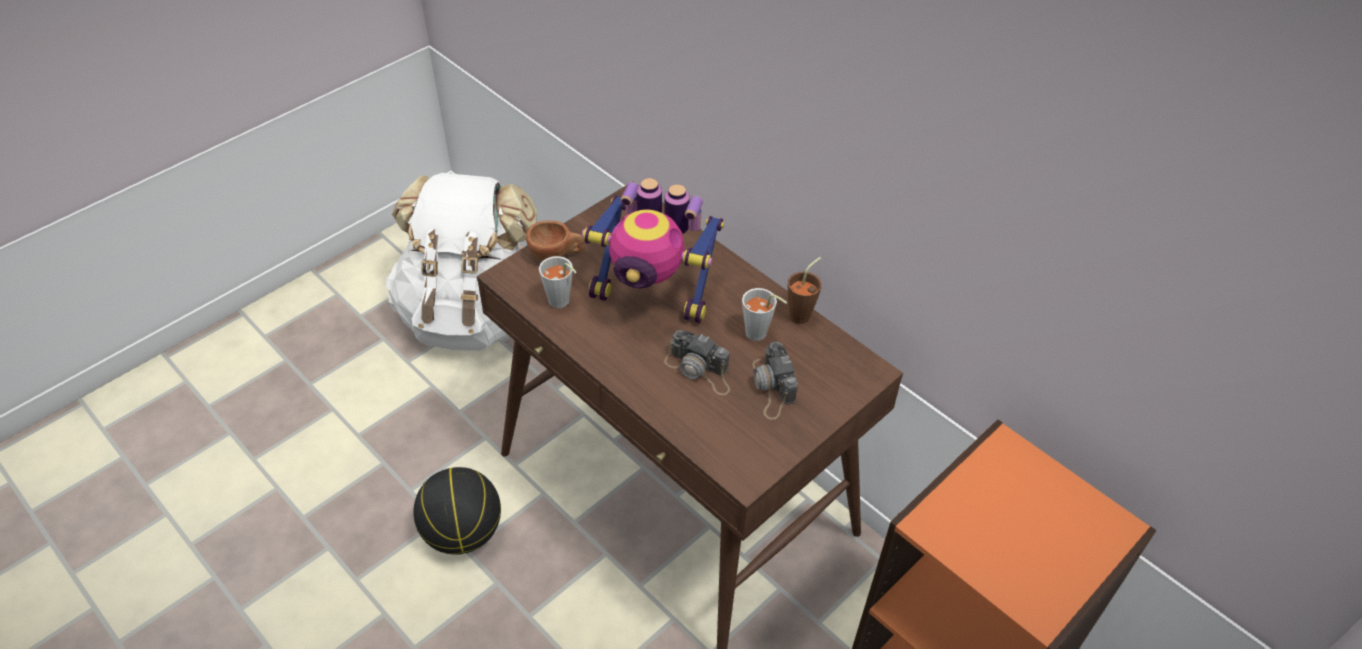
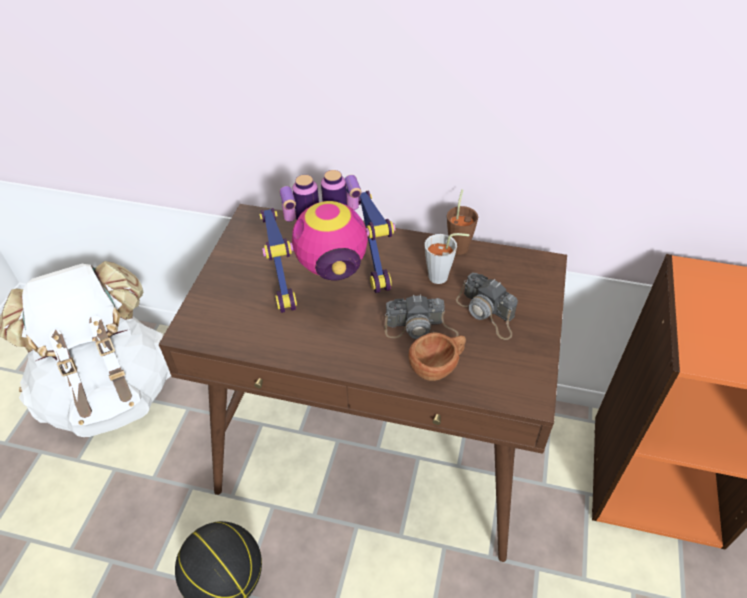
camera: 30 degrees left, 0 degrees up
brown cup [526,221,585,261] -> brown cup moved to [408,332,466,381]
grey cup [539,256,577,308] -> none

